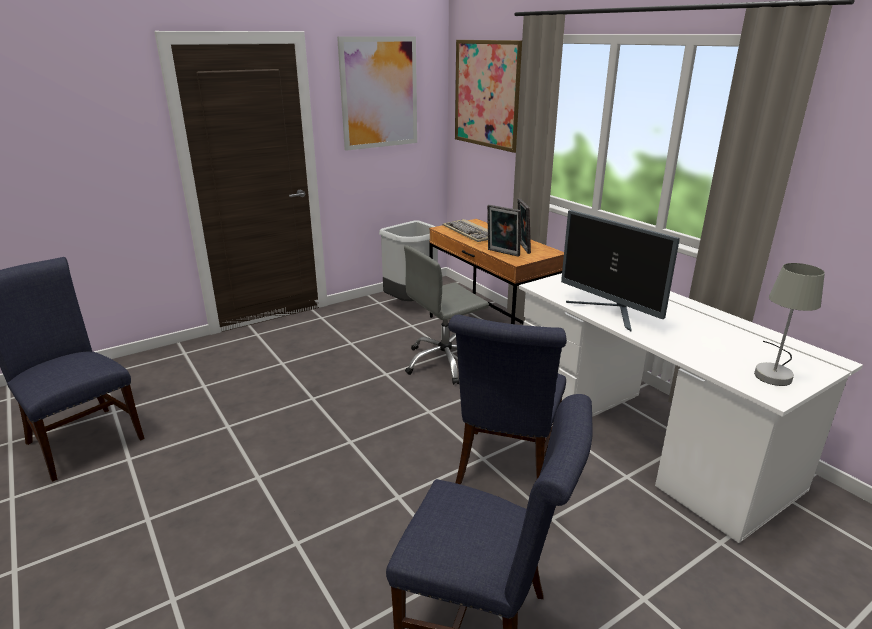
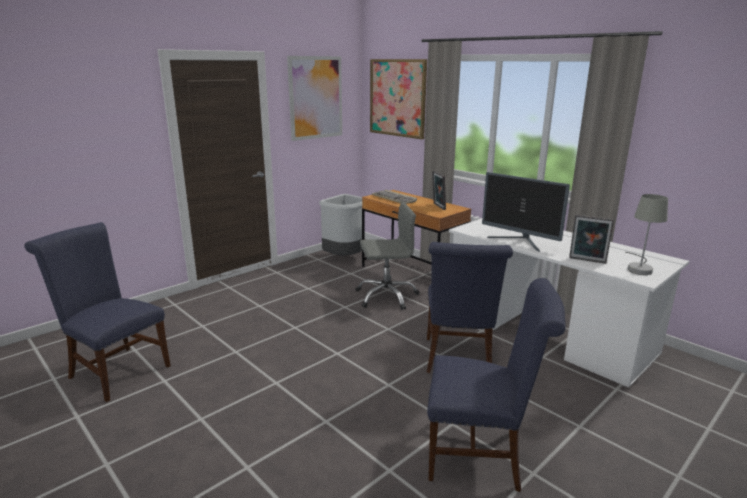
camera: 10 degrees left, 5 degrees down
grey office chair [404,245,489,385] -> grey office chair turned 150 degrees counterclockwise [356,202,419,310]
picture frame [487,205,521,257] -> picture frame moved to [569,215,614,264]

